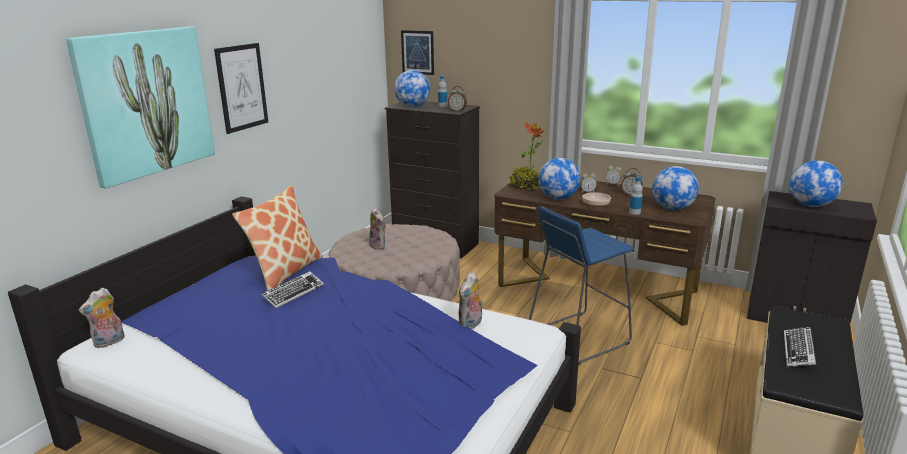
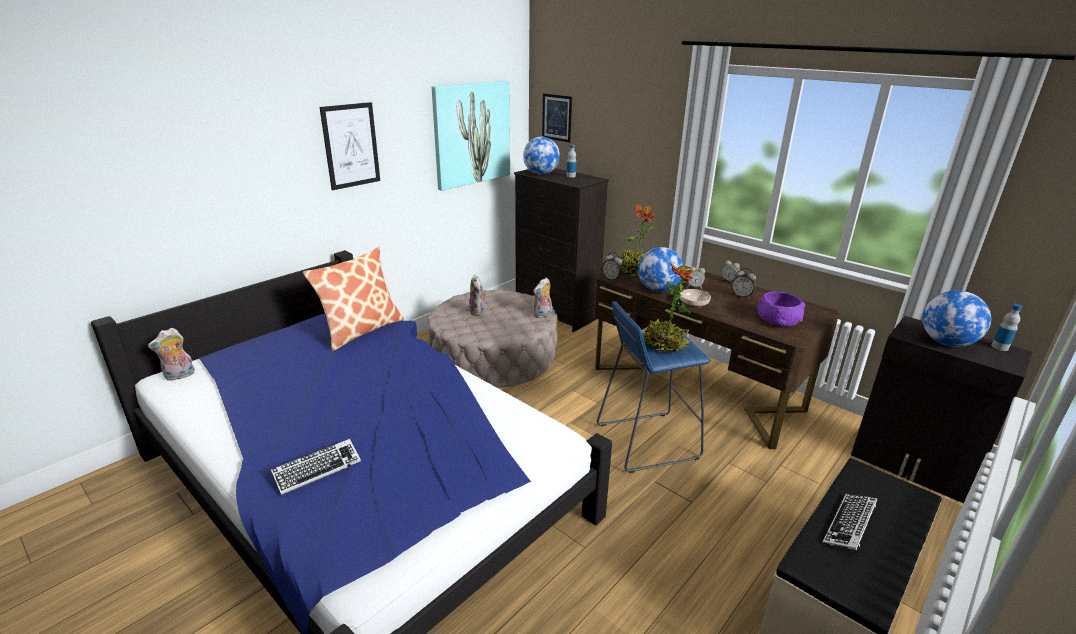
camera: 15 degrees right, 5 degrees up
picture [66,27,215,189] -> picture moved to [432,81,510,191]
keyboard [261,271,324,308] -> keyboard moved to [271,439,361,495]
alarm clock [448,86,467,112] -> alarm clock moved to [602,252,623,282]
plush toy [459,271,484,329] -> plush toy moved to [533,278,552,318]
bottle [629,177,643,215] -> bottle moved to [991,304,1022,351]
globe [652,166,699,210] -> purple bowl [758,292,805,327]
none -> potted plant [643,263,694,352]

